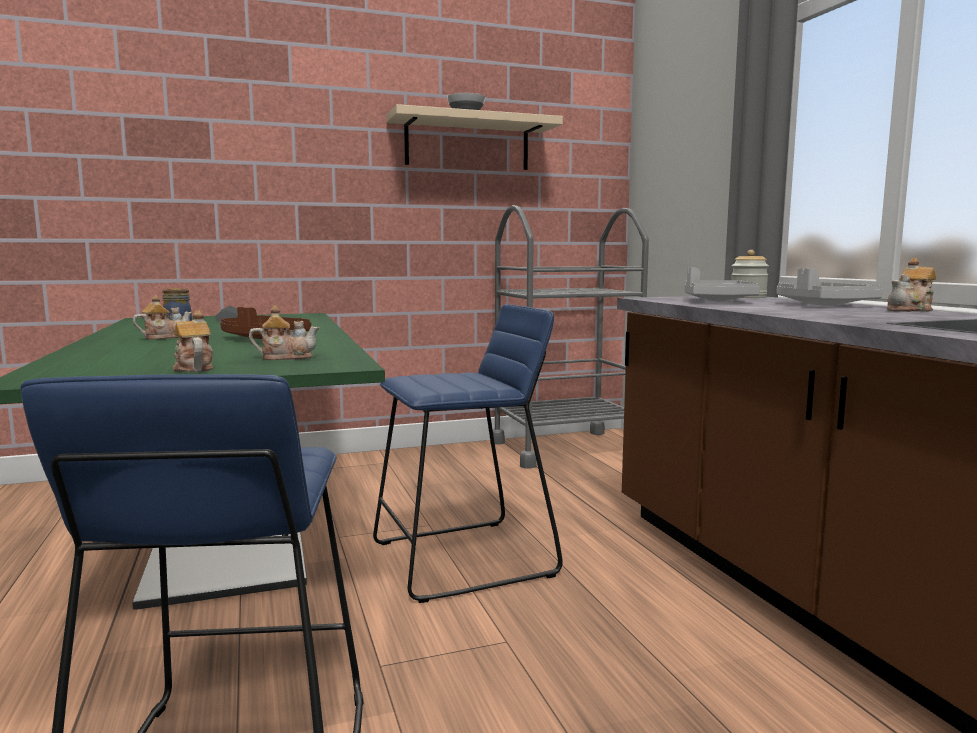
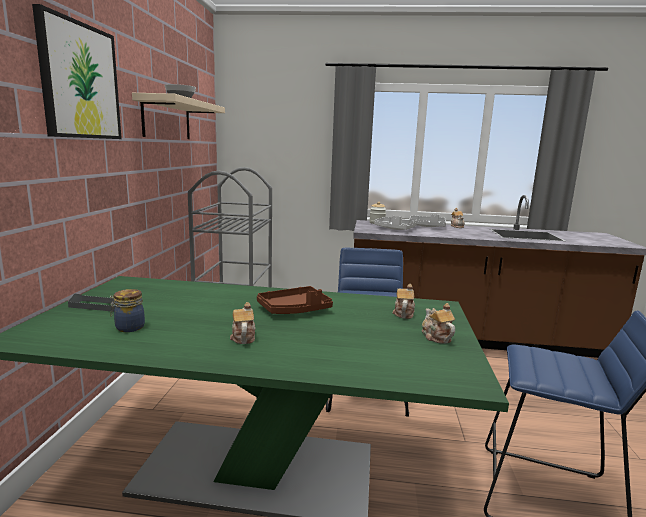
camera: 65 degrees left, 5 degrees up
teapot [172,310,213,372] -> teapot turned 75 degrees clockwise [422,303,455,344]
none -> picture [32,4,122,139]

